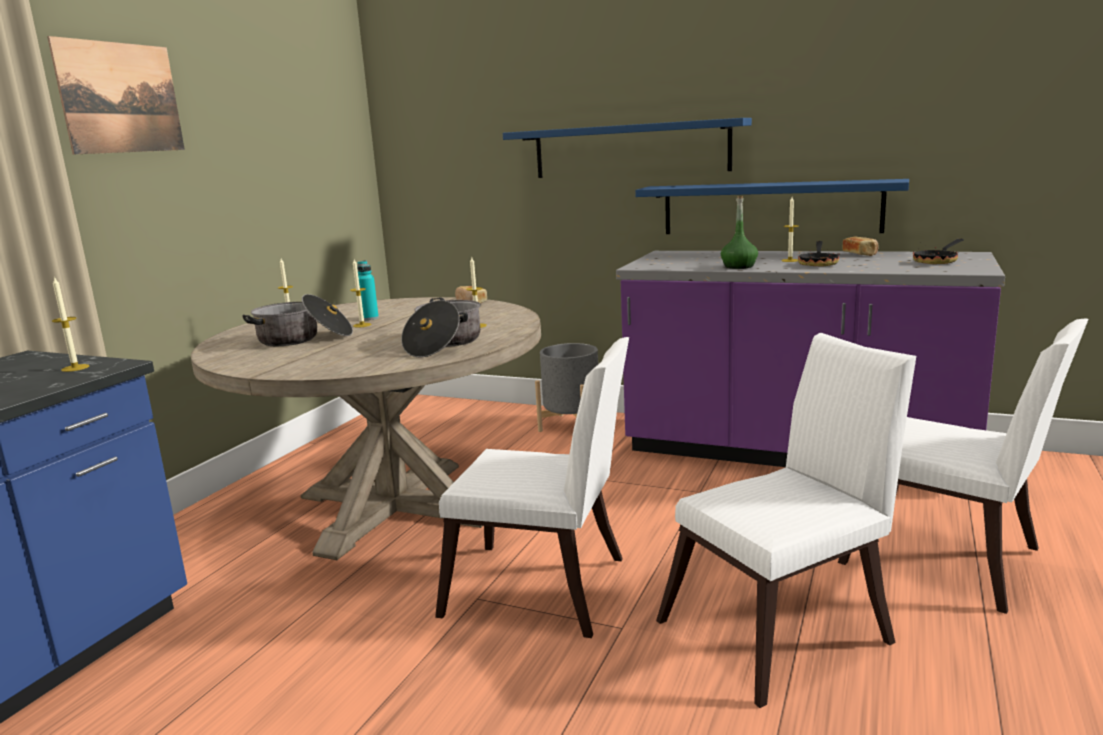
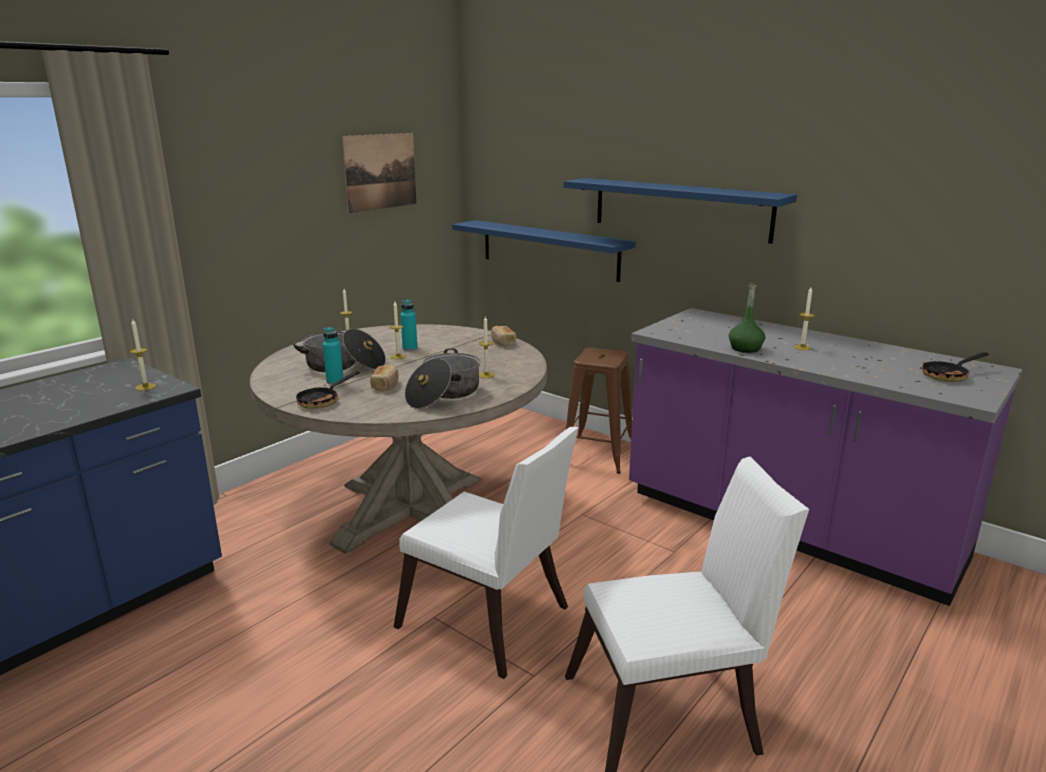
camera: 15 degrees right, 5 degrees up
picture [47,36,185,155] -> picture moved to [342,133,416,213]
grey planter [535,343,598,432] -> brown stool [565,347,632,474]
blue shelf [635,179,909,234] -> blue shelf moved to [452,220,636,282]
frying pan [798,241,839,266] -> frying pan moved to [296,371,360,409]
white chair [838,319,1089,614] -> none
bread [842,236,879,256] -> bread moved to [370,365,399,391]
none -> turquoise bottle [323,327,343,385]

